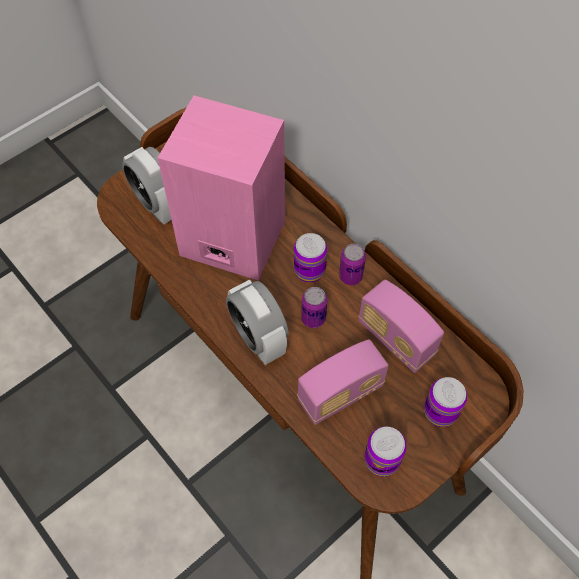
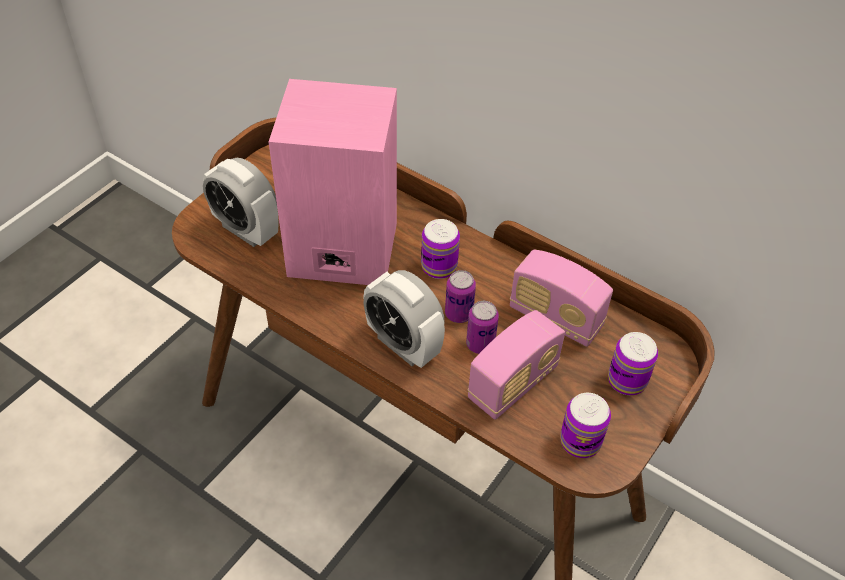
camera: 15 degrees left, 10 degrees down
can [339,244,366,285] -> can moved to [466,301,499,354]

